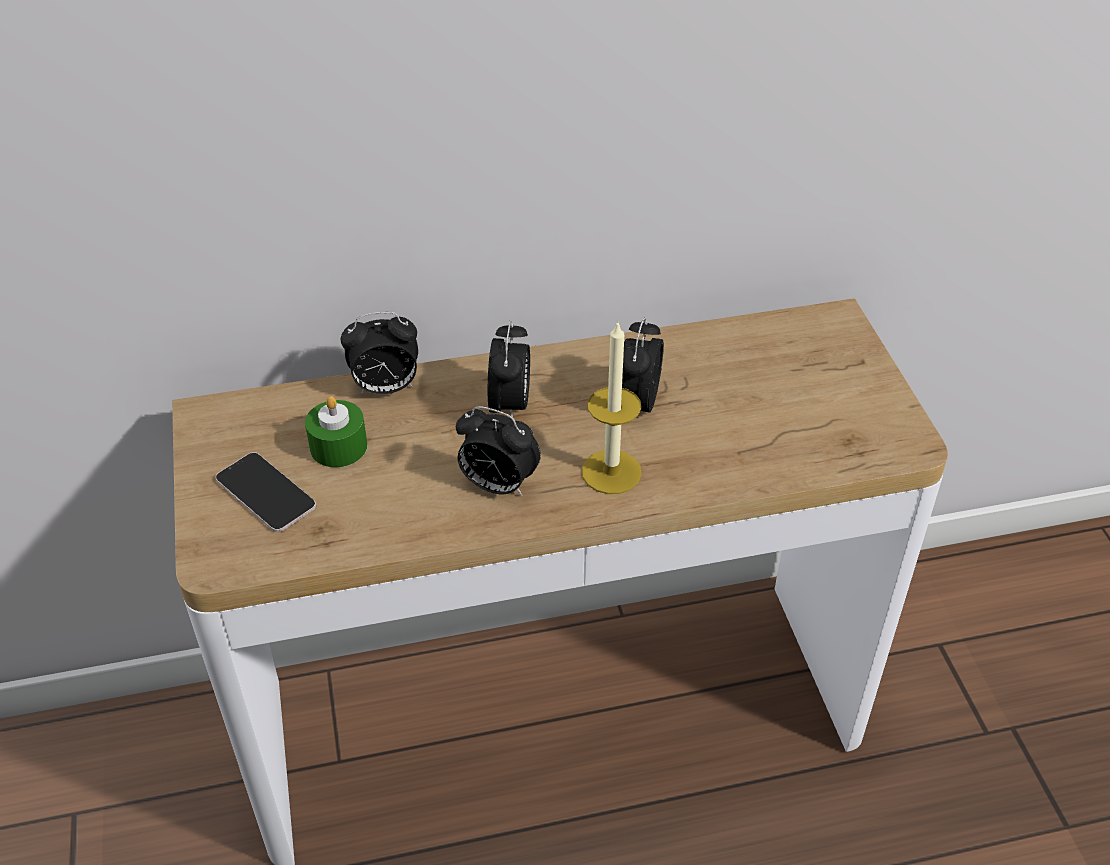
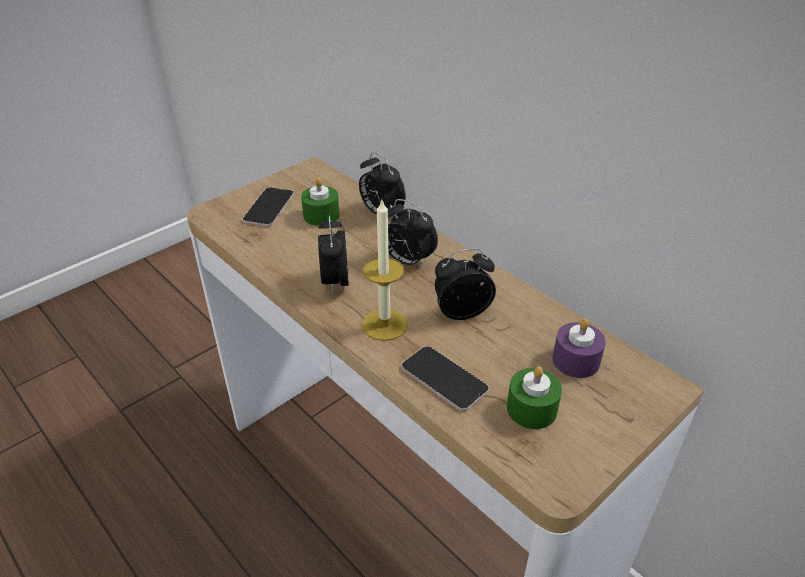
camera: 60 degrees right, 5 degrees down
alarm clock [487,320,530,417] -> alarm clock turned 60 degrees clockwise [387,199,438,269]
none -> phone [401,346,489,411]
none -> green candle [507,366,562,429]
none -> purple candle [552,318,606,378]

